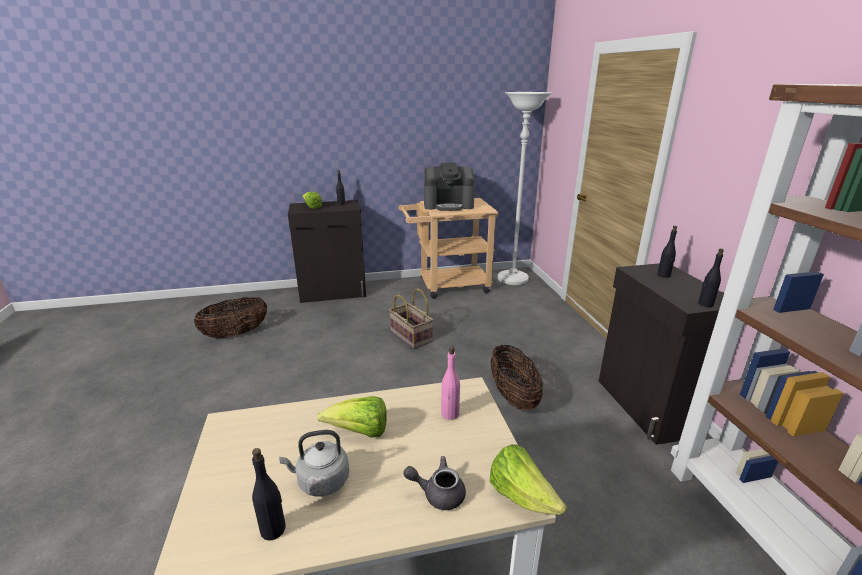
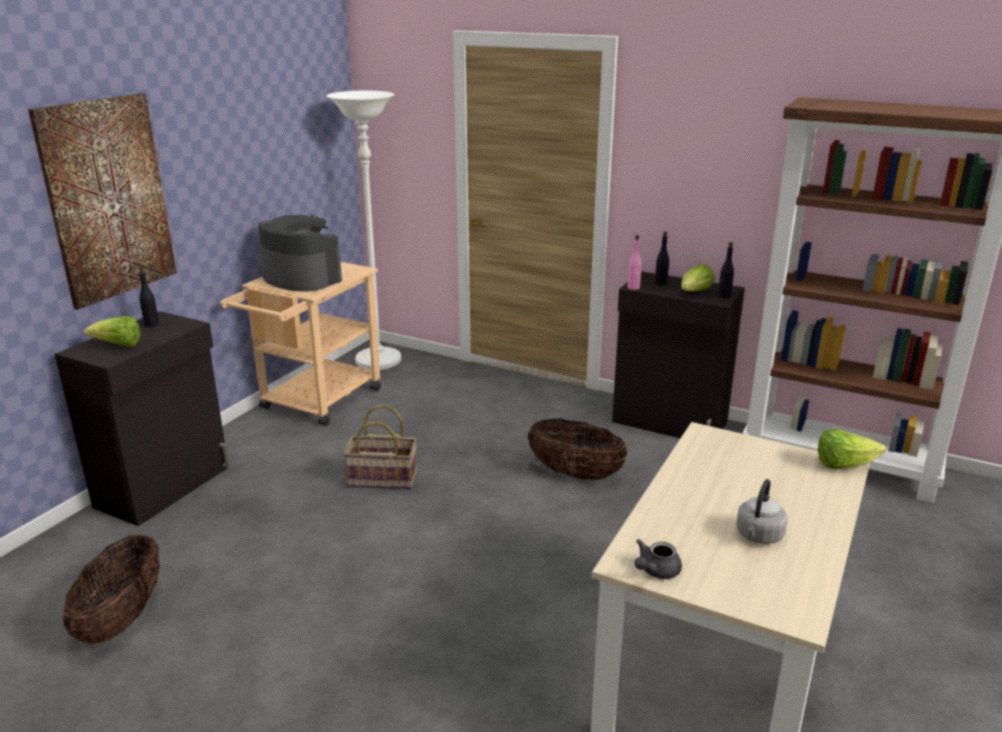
camera: 50 degrees left, 0 degrees up
black bottle [252,448,286,540] -> none
lettuce [317,396,387,438] -> lettuce moved to [681,264,715,291]
grey teapot [403,456,466,510] -> grey teapot moved to [634,539,682,579]
coffee machine [424,163,475,211] -> coffee machine turned 90 degrees counterclockwise [258,215,342,292]
pink bottle [441,346,460,420] -> pink bottle moved to [627,235,642,290]
none -> picture [28,93,177,310]

